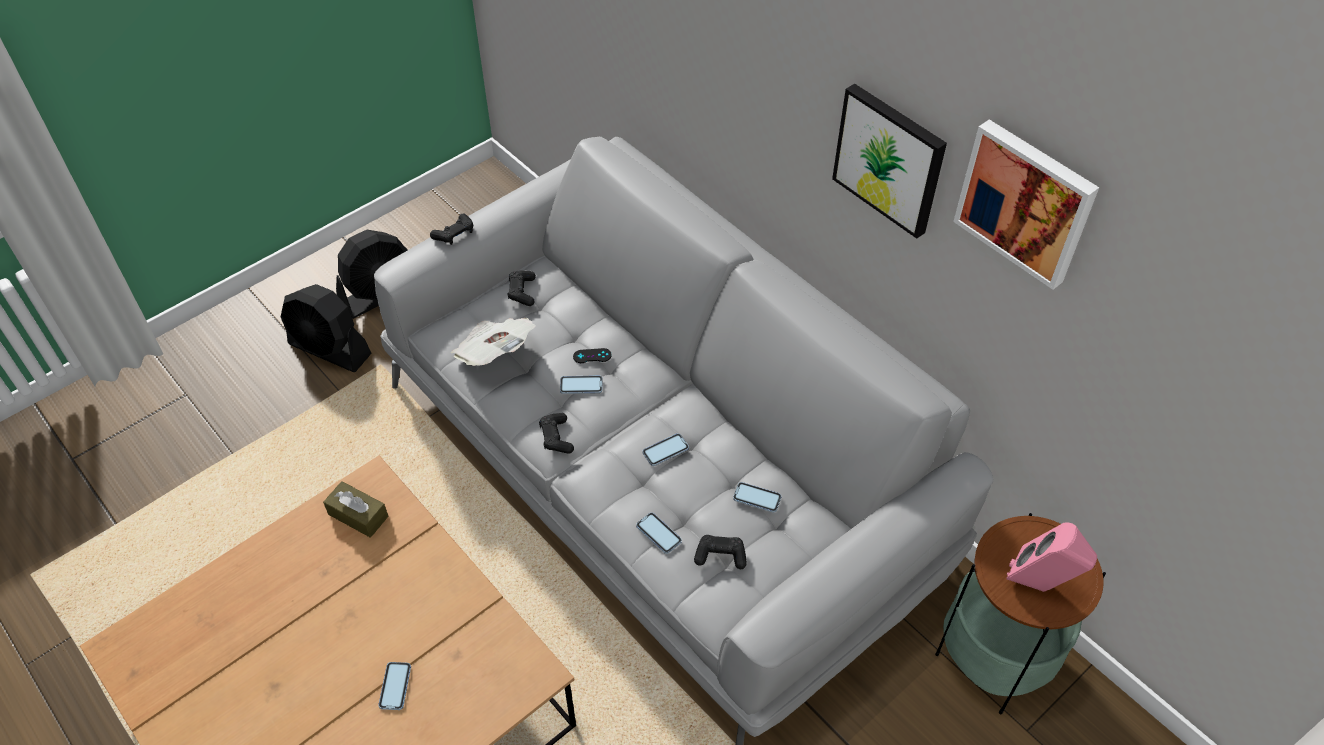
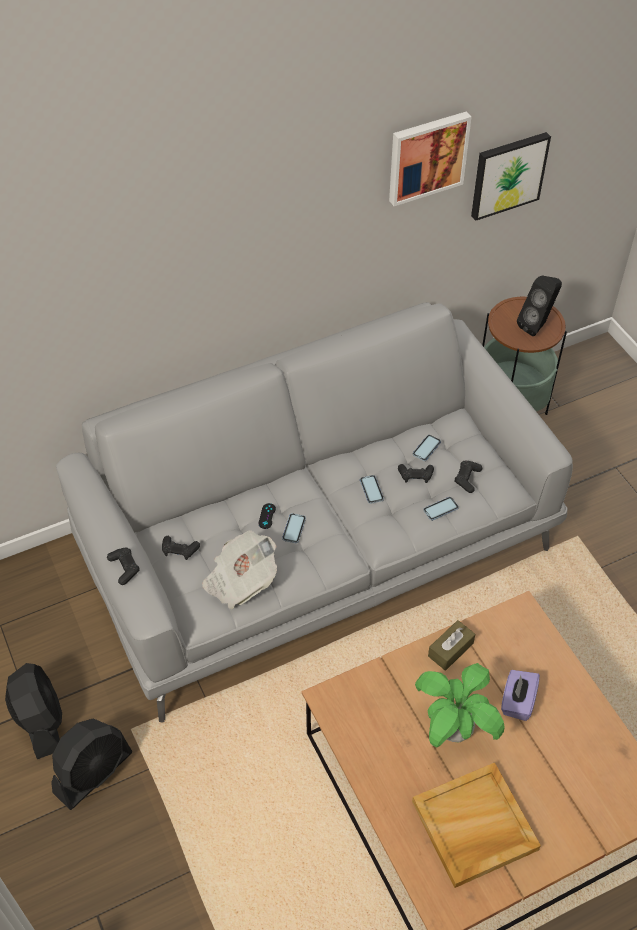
camera: 75 degrees left, 0 degrees up
brown tissue box [323,481,388,538] -> brown tissue box moved to [428,620,475,671]
phone [378,662,411,710] -> purple tissue box [501,670,540,721]
black game controller [539,413,574,454] -> black game controller moved to [398,464,434,483]
picture [832,84,947,239] -> picture moved to [471,132,551,221]
pink speaker [1006,522,1097,592] -> black speaker [517,276,562,336]
none -> beige tray [412,763,541,888]
none -> potted plant [415,663,505,748]

